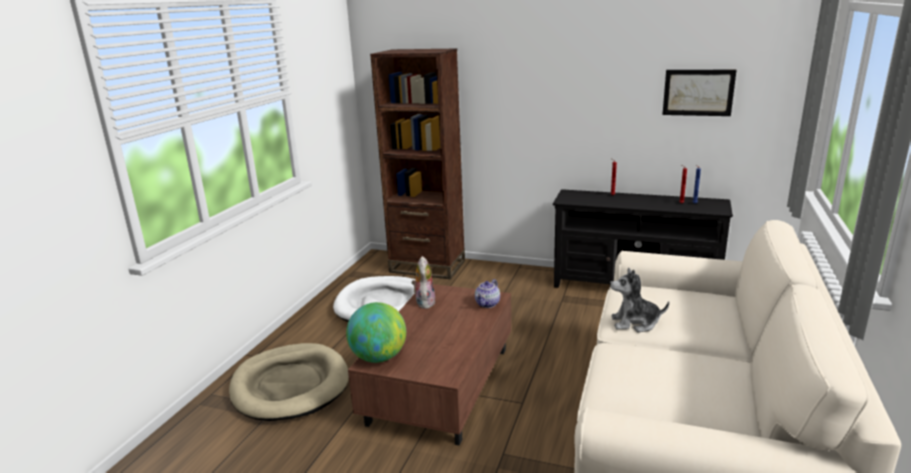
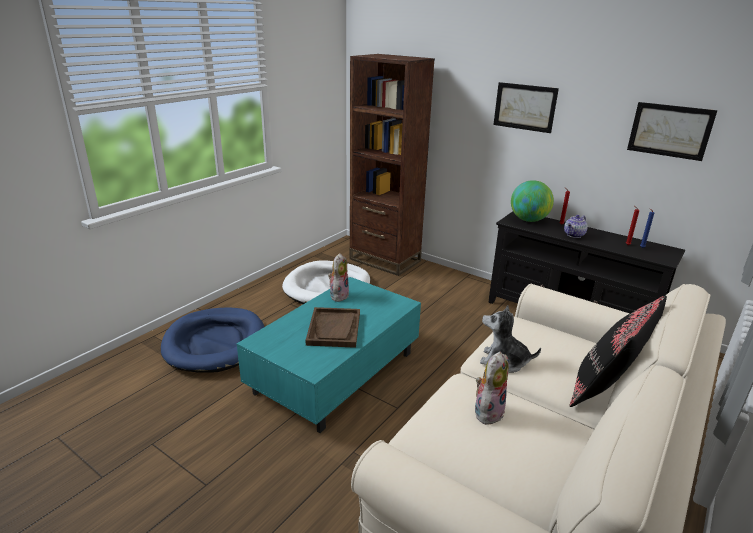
camera: 15 degrees right, 5 degrees up
beige dog bed [229,343,349,421] -> blue dog bed [161,308,264,373]
globe [346,302,406,363] -> globe moved to [511,180,554,222]
brown coffee table [348,284,511,445] -> turquoise coffee table [237,277,421,433]
teapot [475,279,500,308] -> teapot moved to [564,215,588,238]
none -> brown tray [305,307,360,348]
none -> plush toy [475,352,509,425]
none -> picture [493,82,559,133]
none -> black pillow [570,295,667,407]

